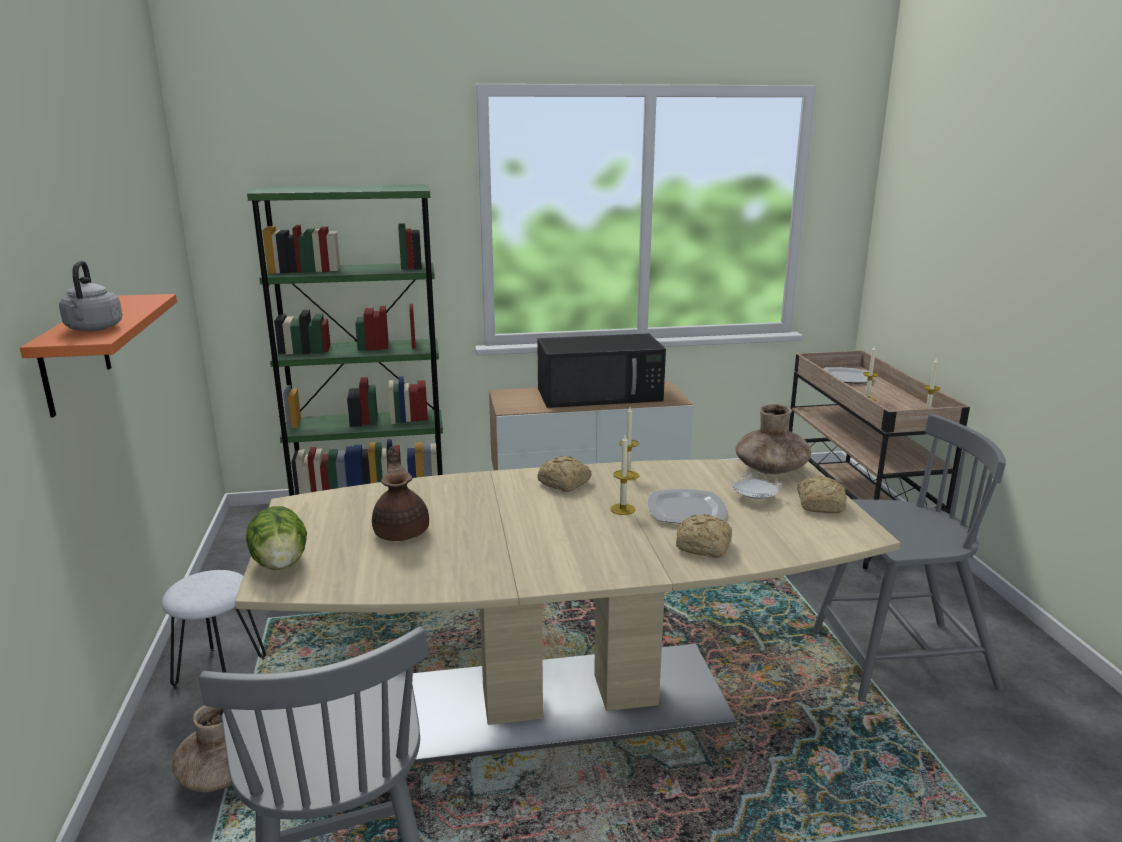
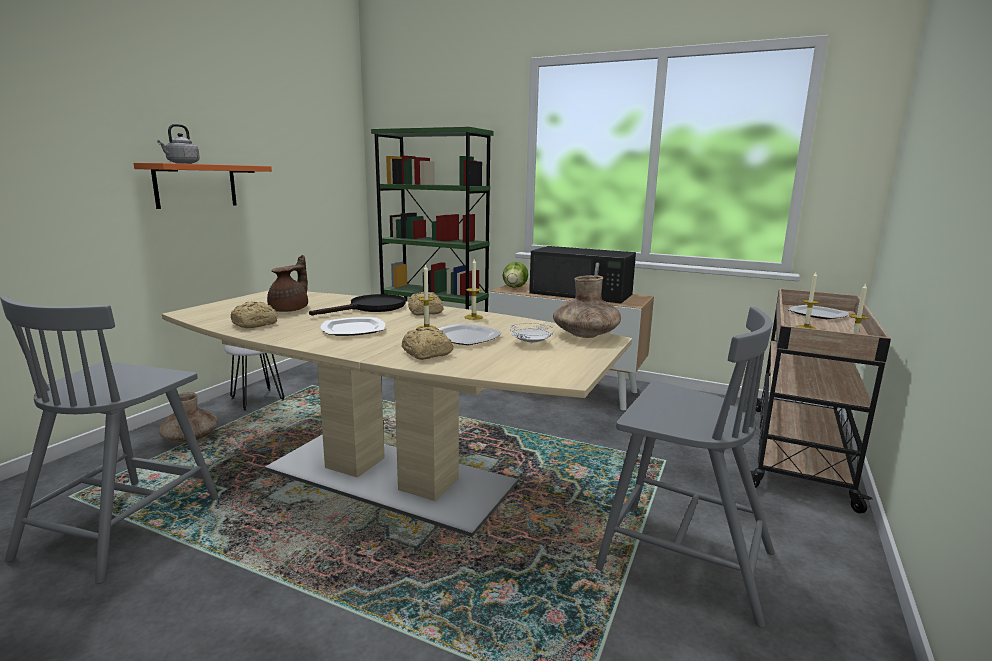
camera: 35 degrees right, 5 degrees down
lettuce [246,506,307,570] -> lettuce moved to [503,262,528,288]
bread [797,476,847,513] -> bread moved to [231,301,278,328]
none -> black frying pan [309,294,406,316]
none -> plate [320,317,386,336]

